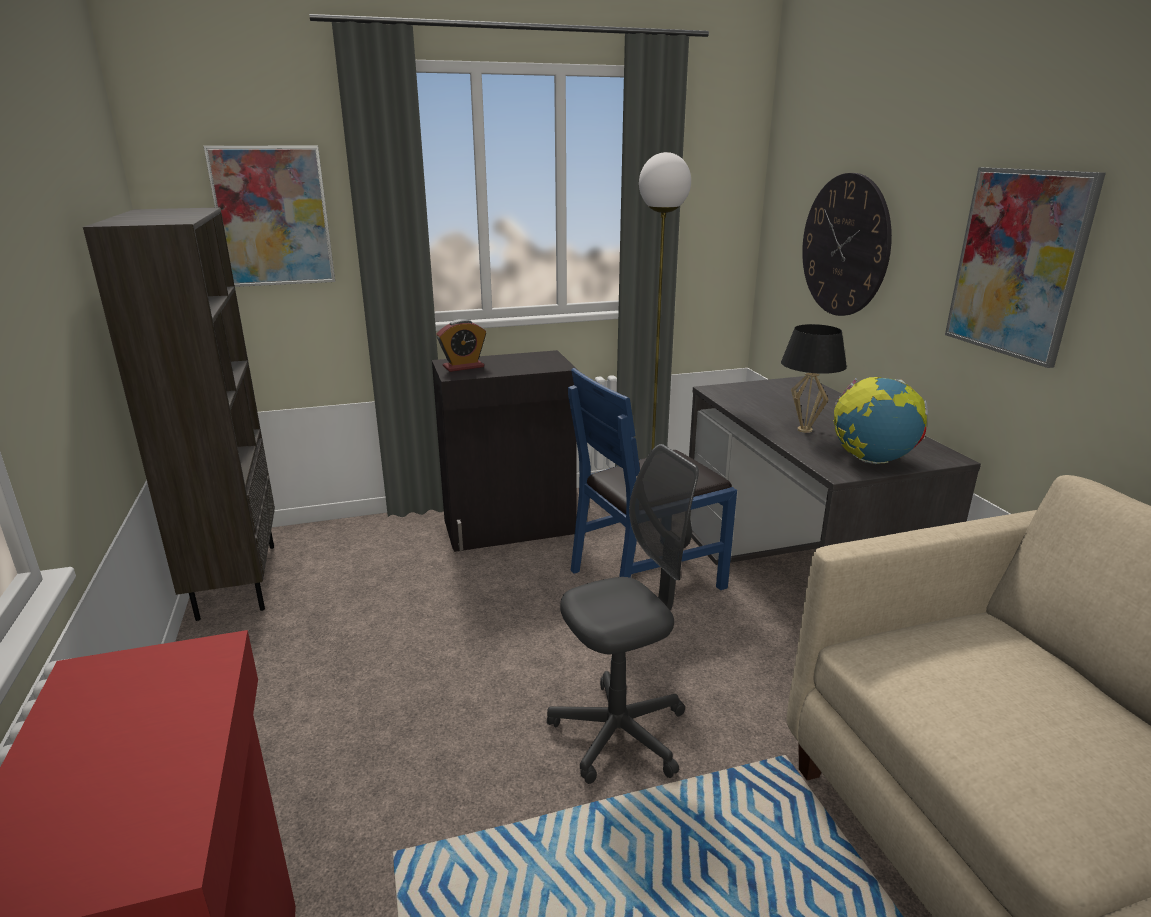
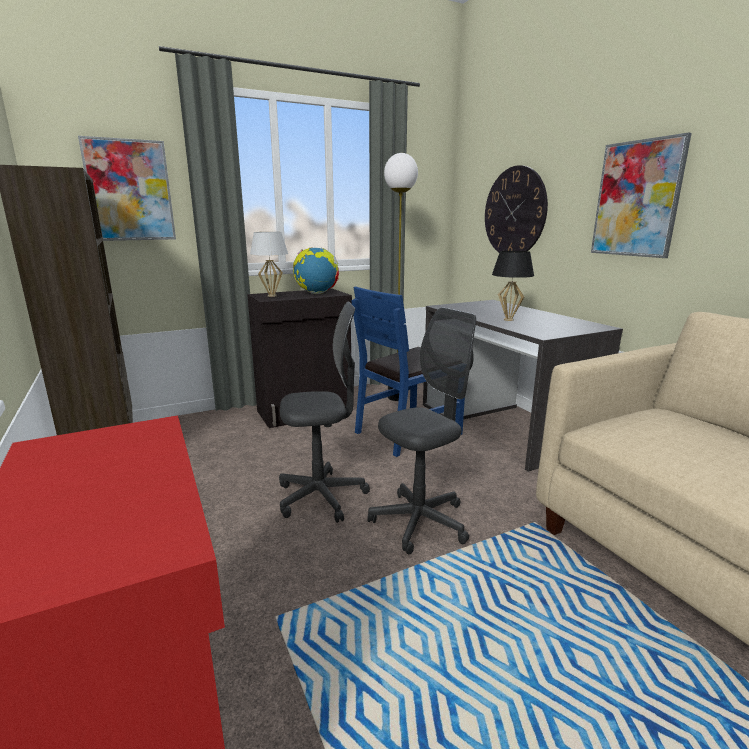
camera: 10 degrees left, 5 degrees down
alarm clock [437,319,486,372] -> white table lamp [250,232,288,297]
globe [834,377,928,464] -> globe moved to [293,247,339,294]
none -> grey office chair [279,301,370,523]

